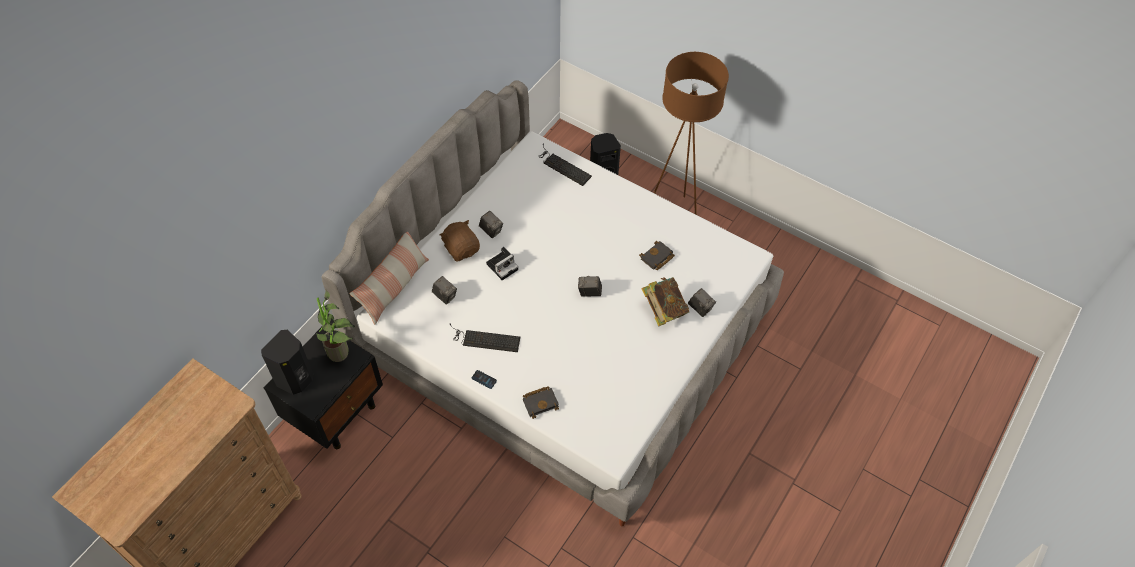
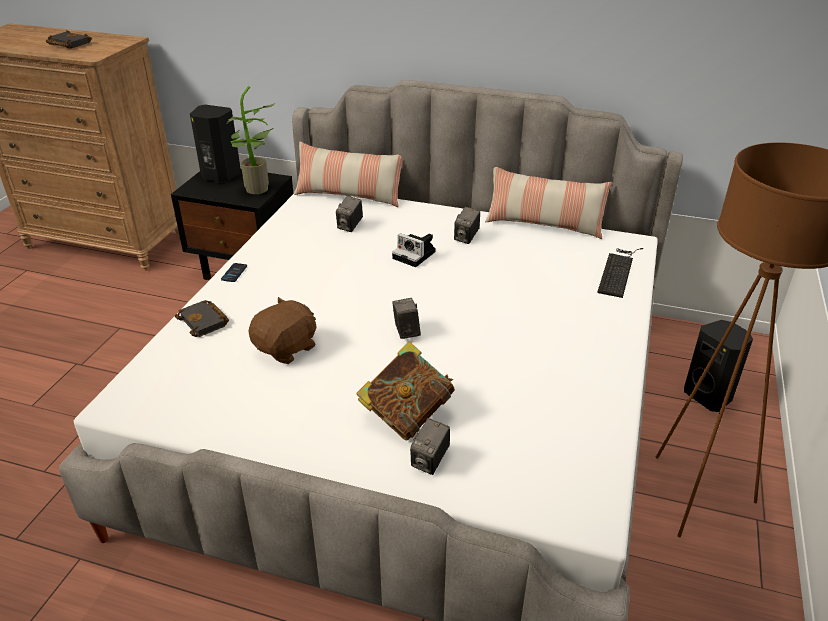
camera: 75 degrees right, 20 degrees down
brown plush toy [439,220,480,262] -> brown plush toy moved to [248,297,317,364]
keyboard [450,324,520,352] -> none
black book [639,241,675,270] -> black book moved to [46,30,92,49]
none -> pillow [485,167,612,239]

